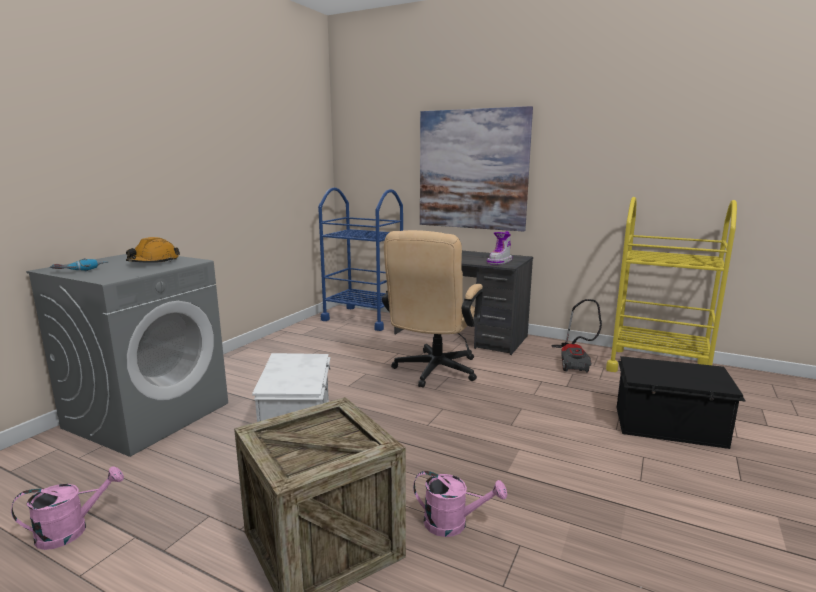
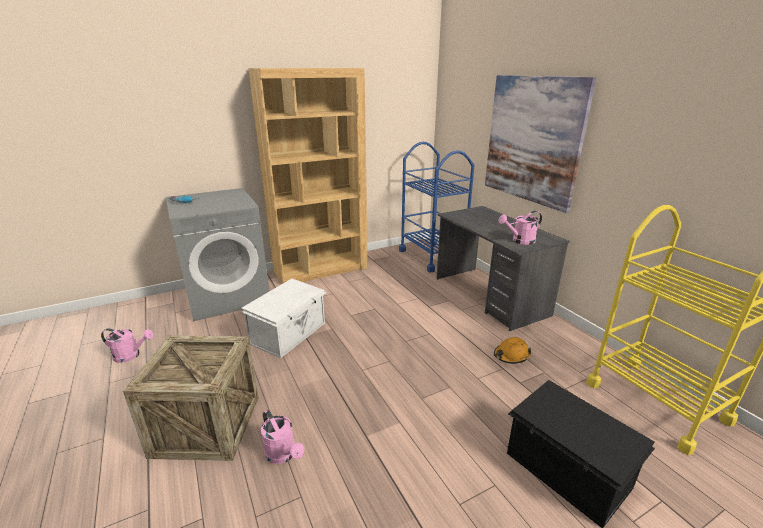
camera: 35 degrees right, 10 degrees up
orange hard hat [126,237,180,263] -> orange hard hat moved to [494,337,531,364]
beige office chair [382,230,483,388] -> none
boot [487,231,512,265] -> pink watering can [498,211,542,245]
vacuum cleaner [551,299,602,373] -> none
none -> brown bookcase [248,68,368,284]

